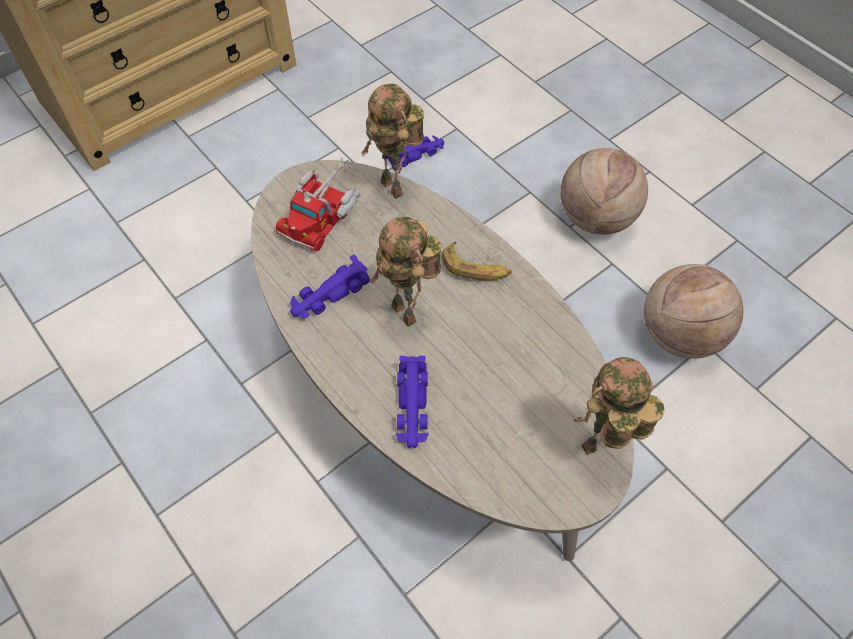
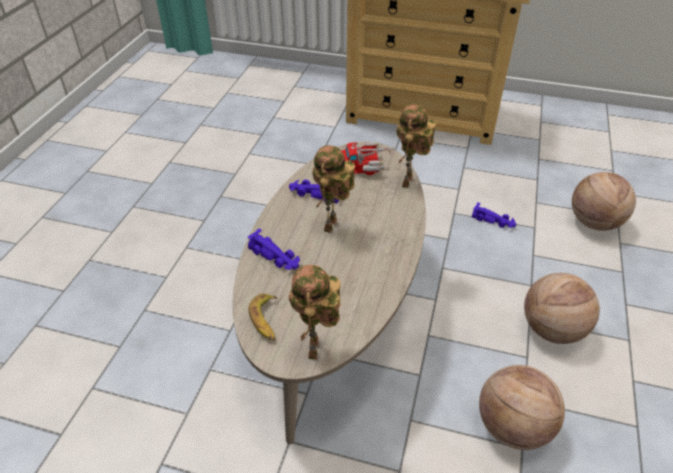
camera: 55 degrees right, 15 degrees down
purple toy car [396,356,428,448] -> purple toy car turned 105 degrees counterclockwise [248,229,300,270]
banana [442,241,512,281] -> banana moved to [249,294,277,341]
toy robot [573,357,665,455] -> toy robot turned 120 degrees counterclockwise [289,265,341,359]
none -> basketball [572,172,636,231]

